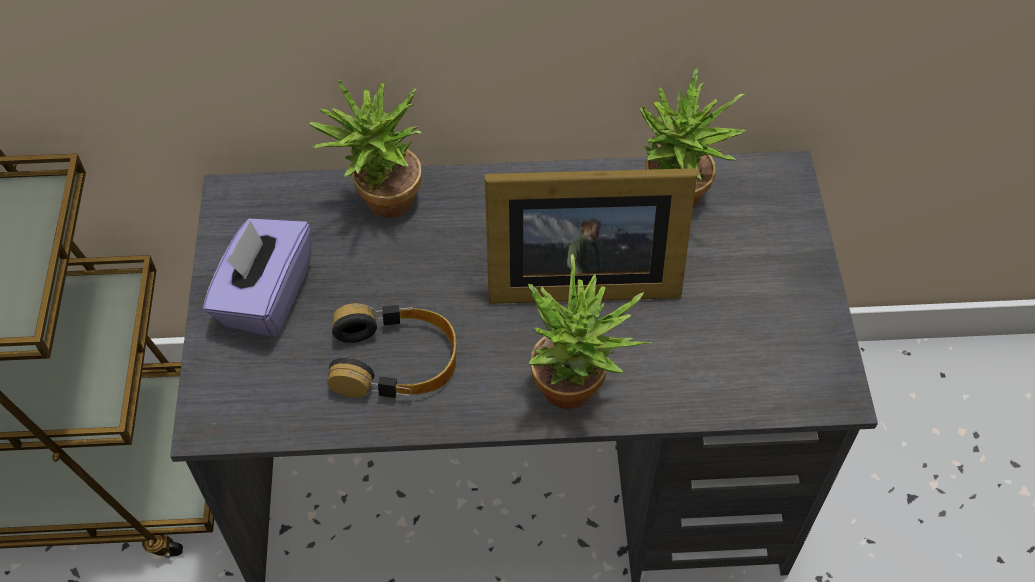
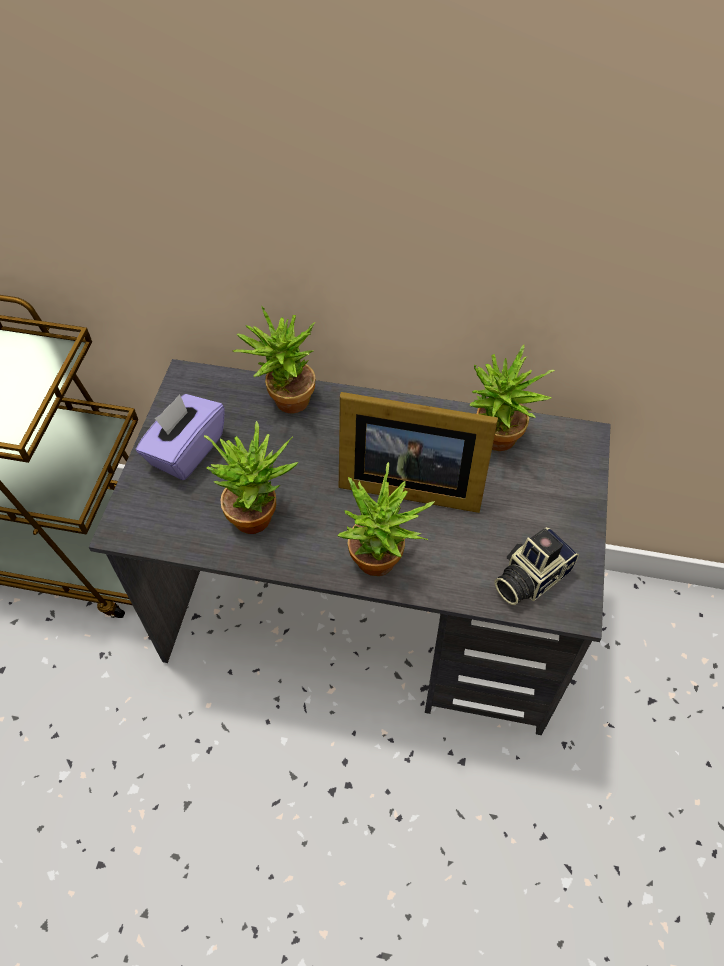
camera: 15 degrees right, 0 degrees up
headphones [327,303,457,398] -> potted plant [204,421,299,534]
none -> camera [494,527,579,605]

